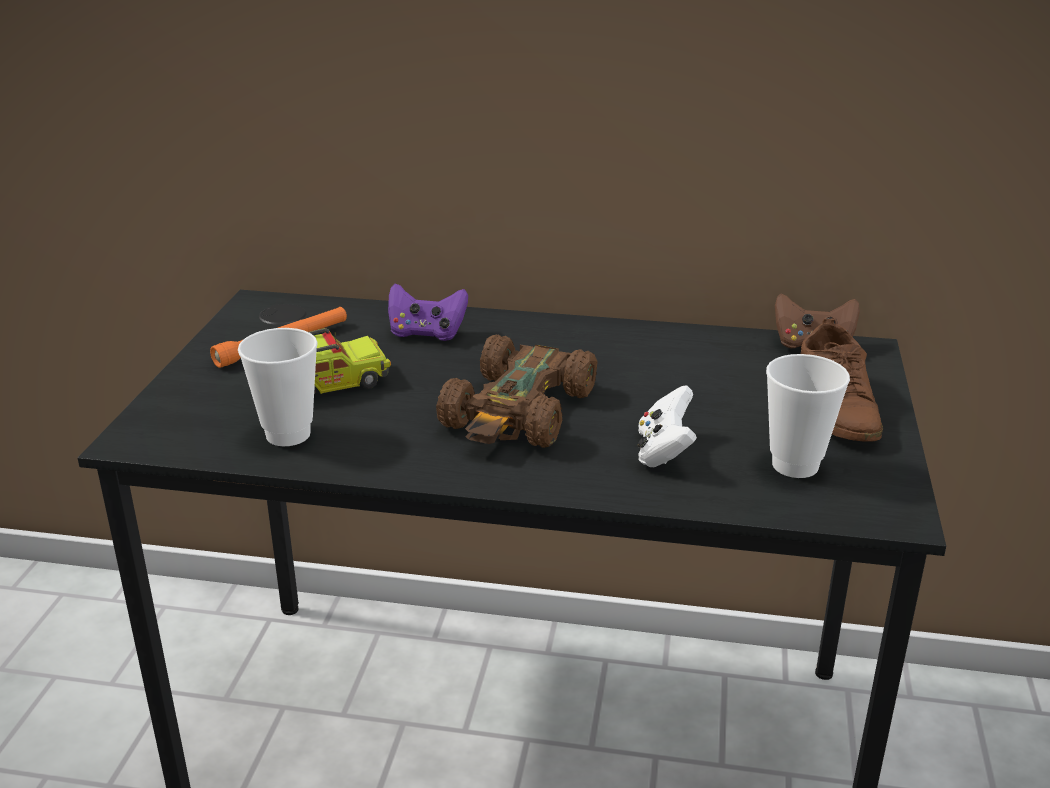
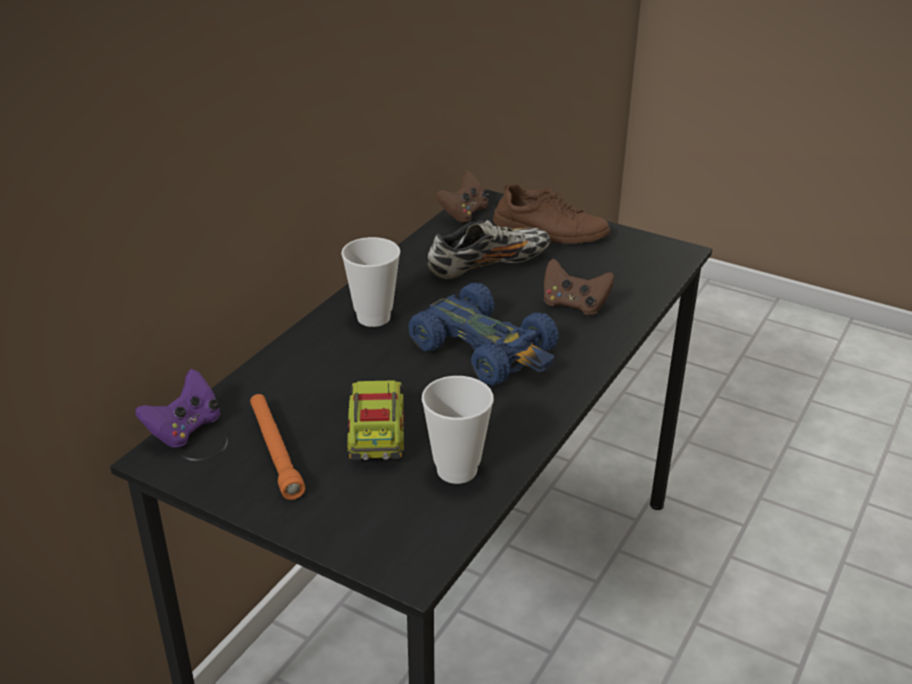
camera: 70 degrees left, 5 degrees up
purple game controller [388,283,468,341] -> purple game controller moved to [135,369,220,448]
brown toy car [436,334,598,448] -> blue toy car [408,283,559,386]
white game controller [638,386,697,467] -> brown game controller [543,259,615,315]
cup [766,354,850,478] -> cup moved to [341,237,400,327]
none -> shoe [428,220,551,279]

